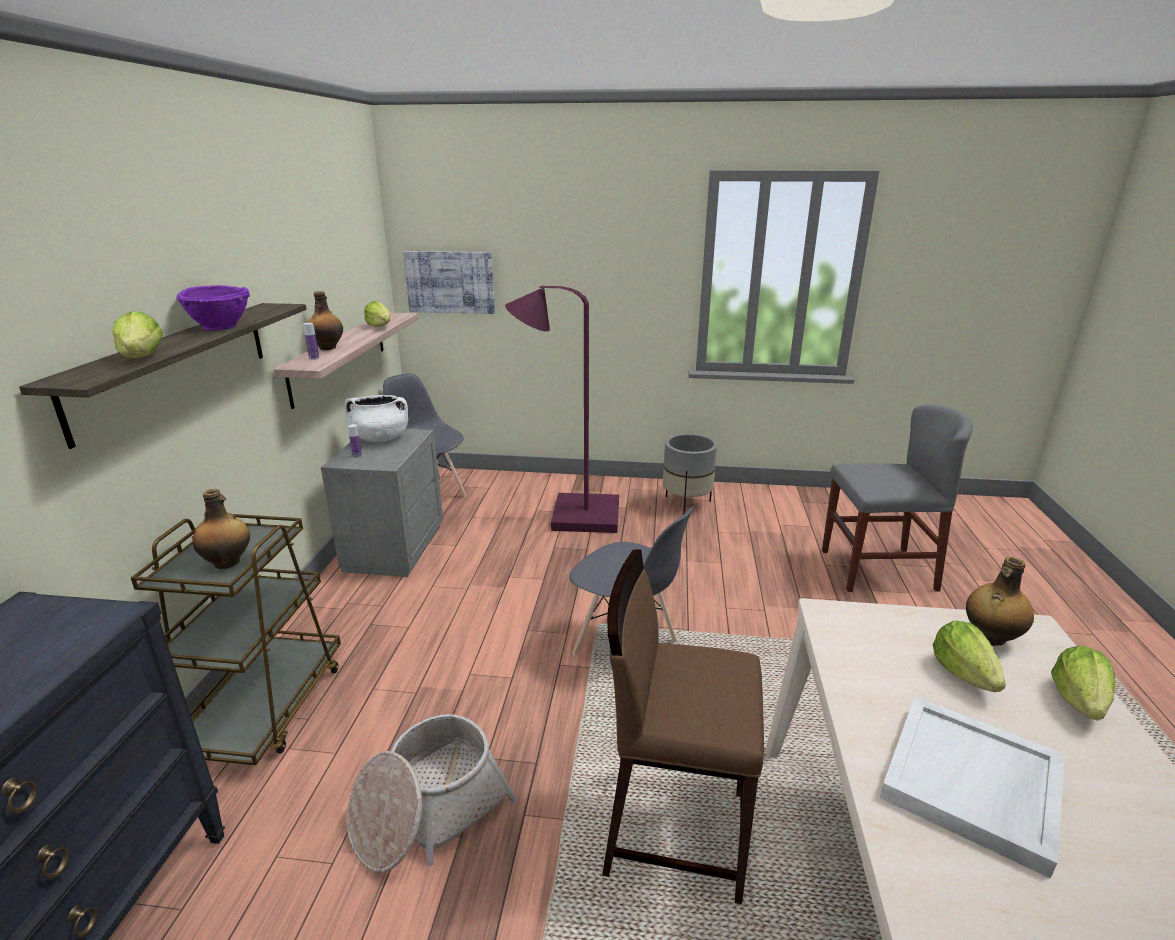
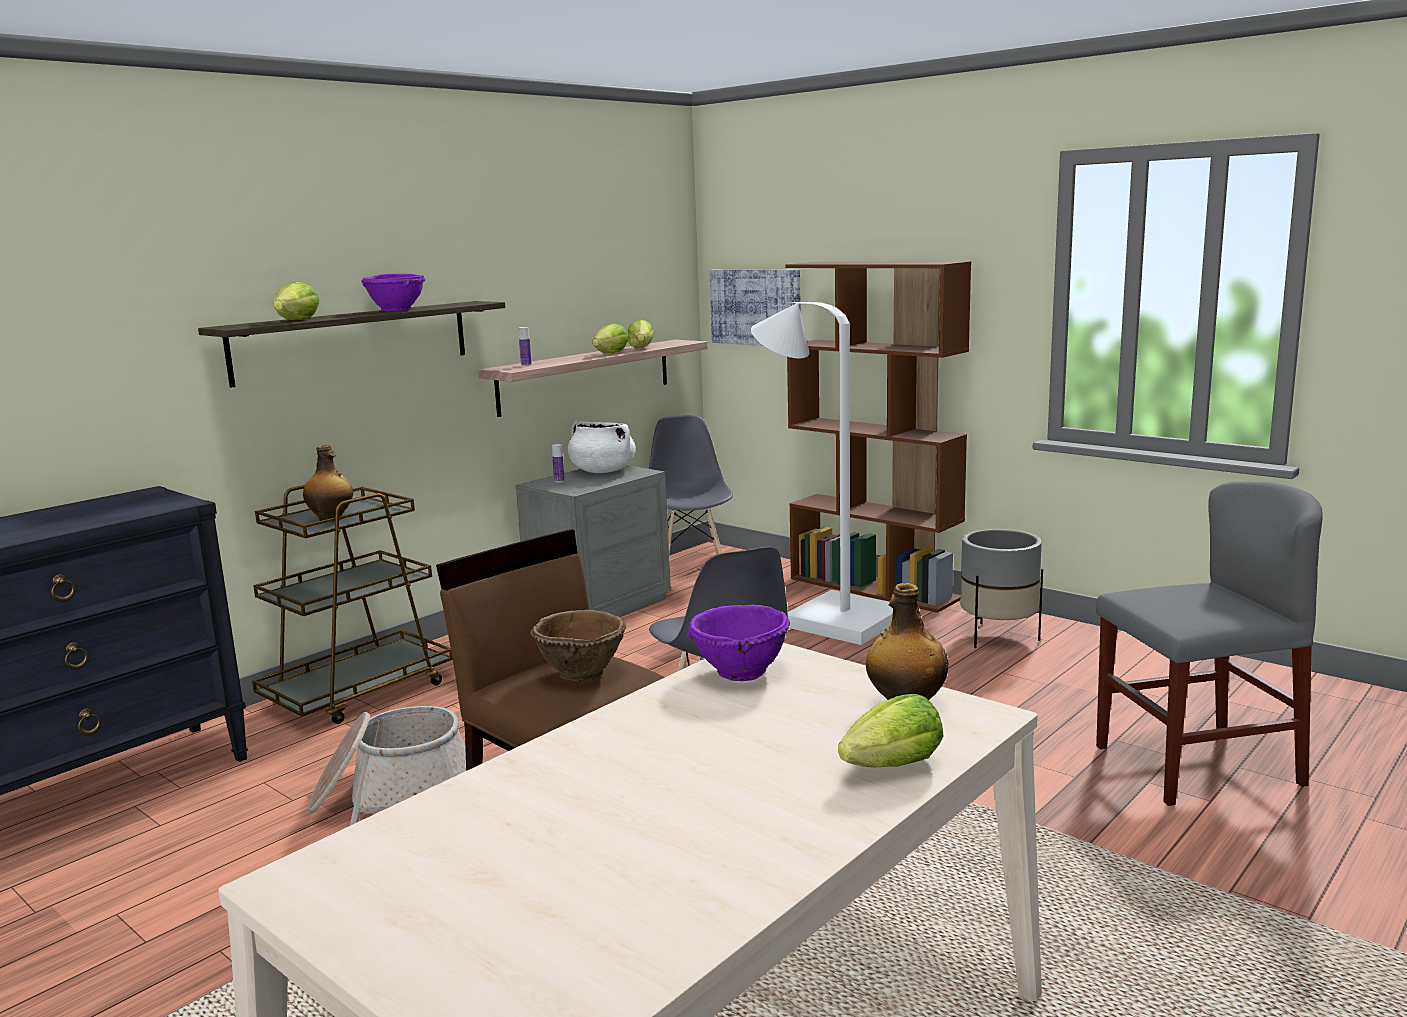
camera: 35 degrees right, 10 degrees down
bottle [307,291,343,350] -> none
purple floor lamp [505,286,619,533] -> white floor lamp [751,302,893,645]
grey chair [822,404,973,592] -> grey chair turned 45 degrees counterclockwise [1096,481,1323,806]
white tray [880,696,1065,879] -> none
lettuce [933,620,1006,692] -> lettuce moved to [593,323,628,353]
none -> brown bowl [530,610,626,681]
none -> purple bowl [687,605,790,681]
none -> brown bookcase [785,261,971,613]

